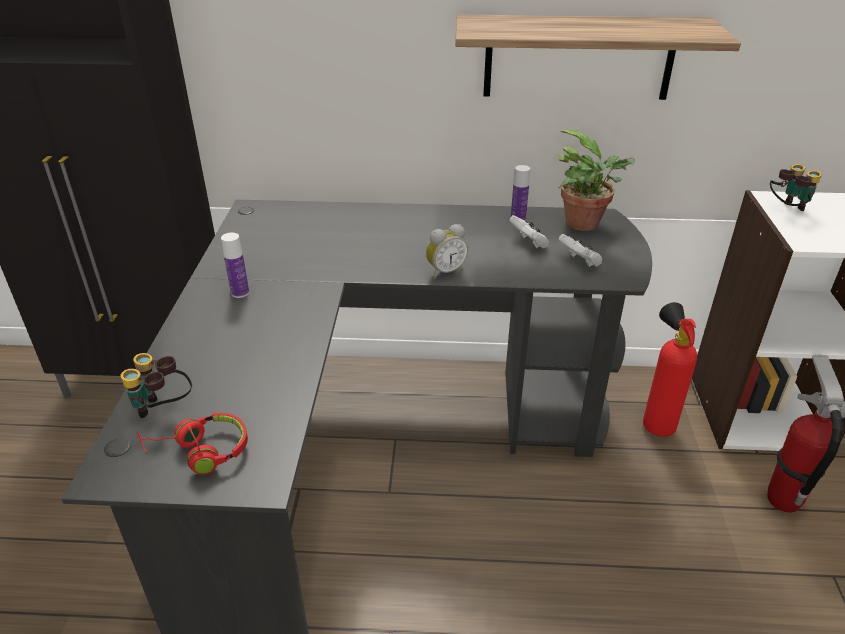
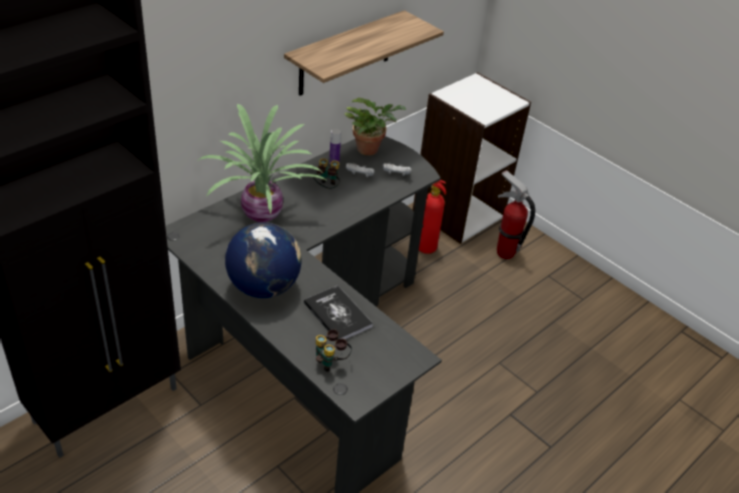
camera: 50 degrees left, 5 degrees up
red headphones [138,413,248,475] -> none
bottle [221,232,249,298] -> globe [225,222,302,298]
alarm clock [426,224,468,279] -> none
binoculars [770,164,822,211] -> binoculars moved to [313,158,340,189]
none -> potted plant [197,104,326,222]
none -> book [304,285,373,340]

